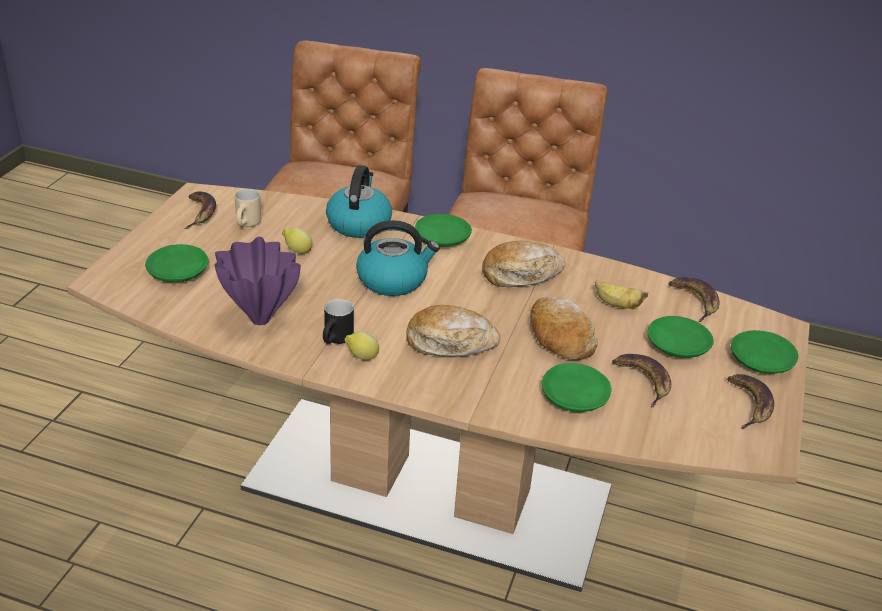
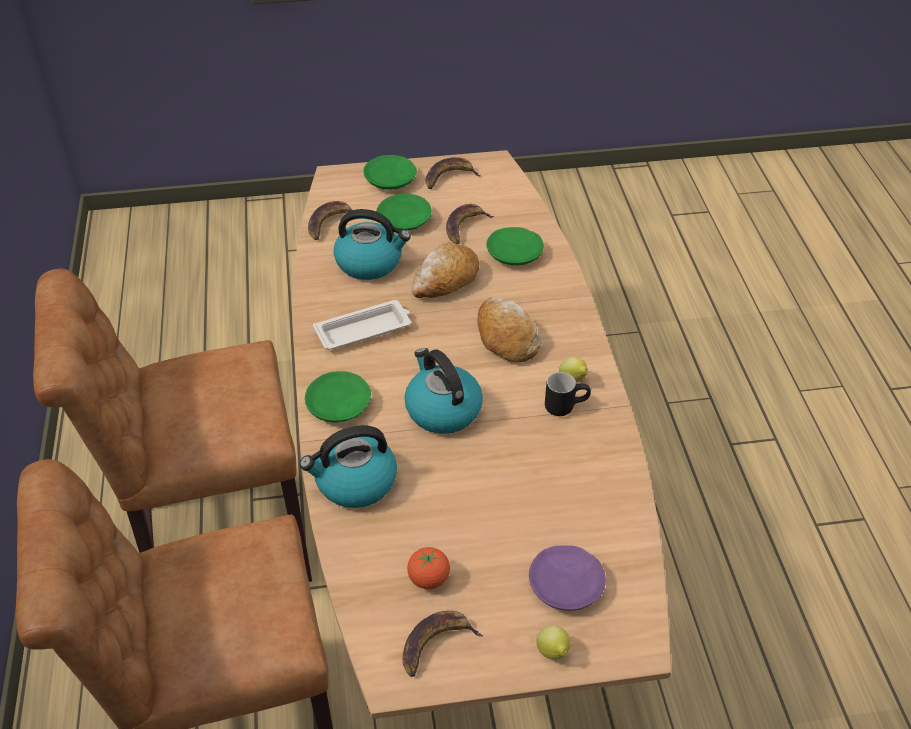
camera: 115 degrees left, 10 degrees up
green plate [145,244,208,282] -> purple plate [529,545,606,611]
purple vase [214,237,301,325] -> none
beige mug [235,189,261,227] -> tomato [407,547,450,589]
lemon [282,228,312,254] -> lemon moved to [537,625,570,659]
bread [482,241,566,287] -> white tray [313,300,411,350]
banana [595,280,648,309] -> kettle [334,209,411,280]

